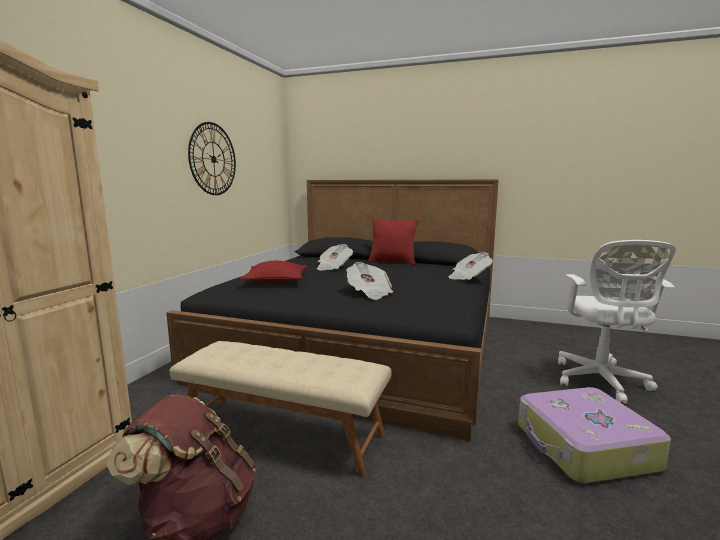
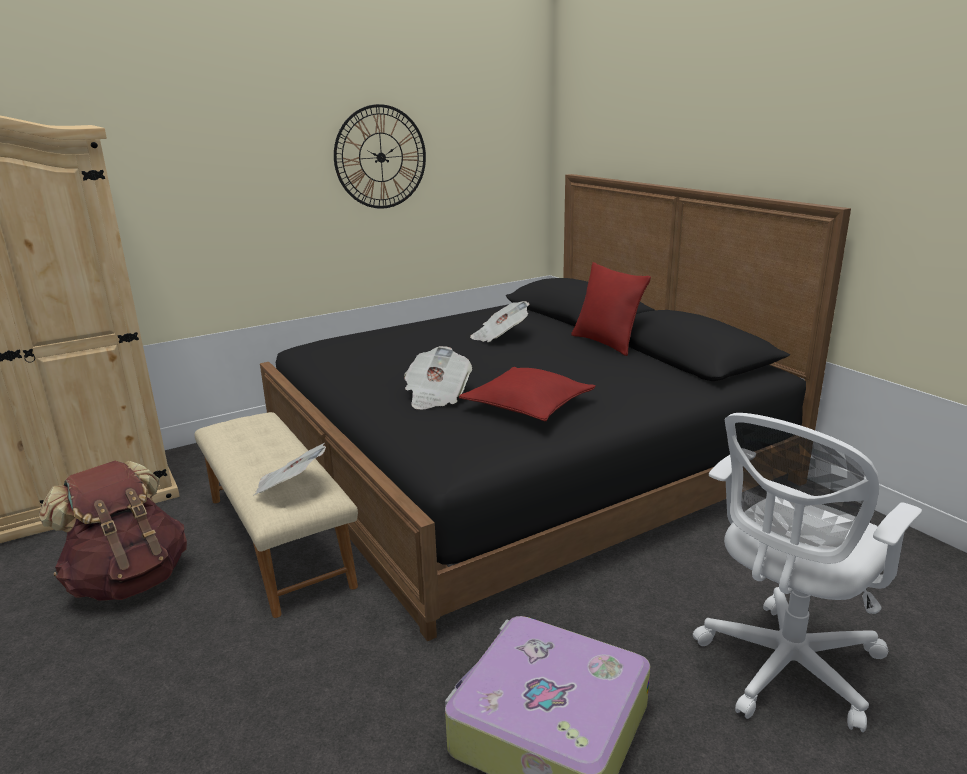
camera: 40 degrees right, 10 degrees up
red pillow [239,261,307,283] -> red pillow moved to [459,367,596,422]
newspaper [449,252,493,280] -> newspaper moved to [253,443,326,496]

